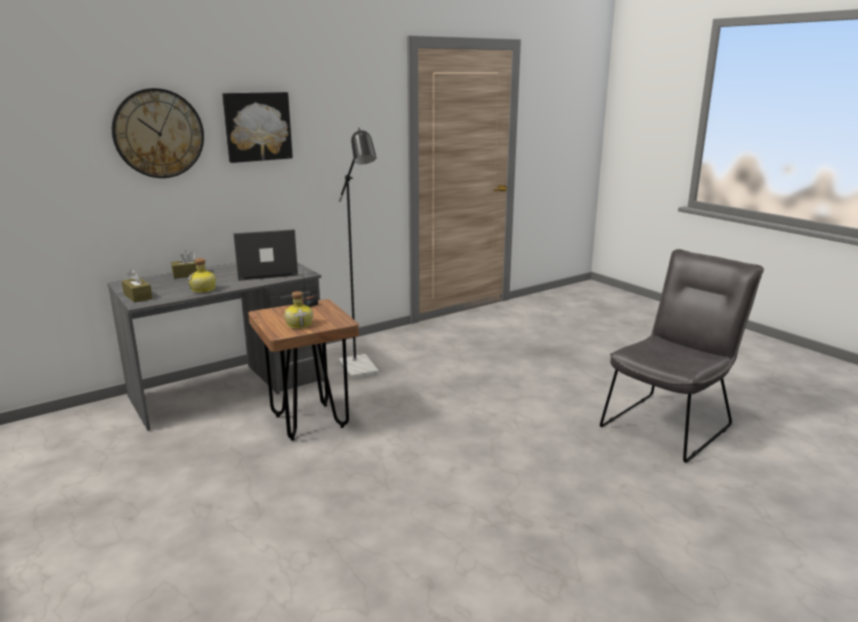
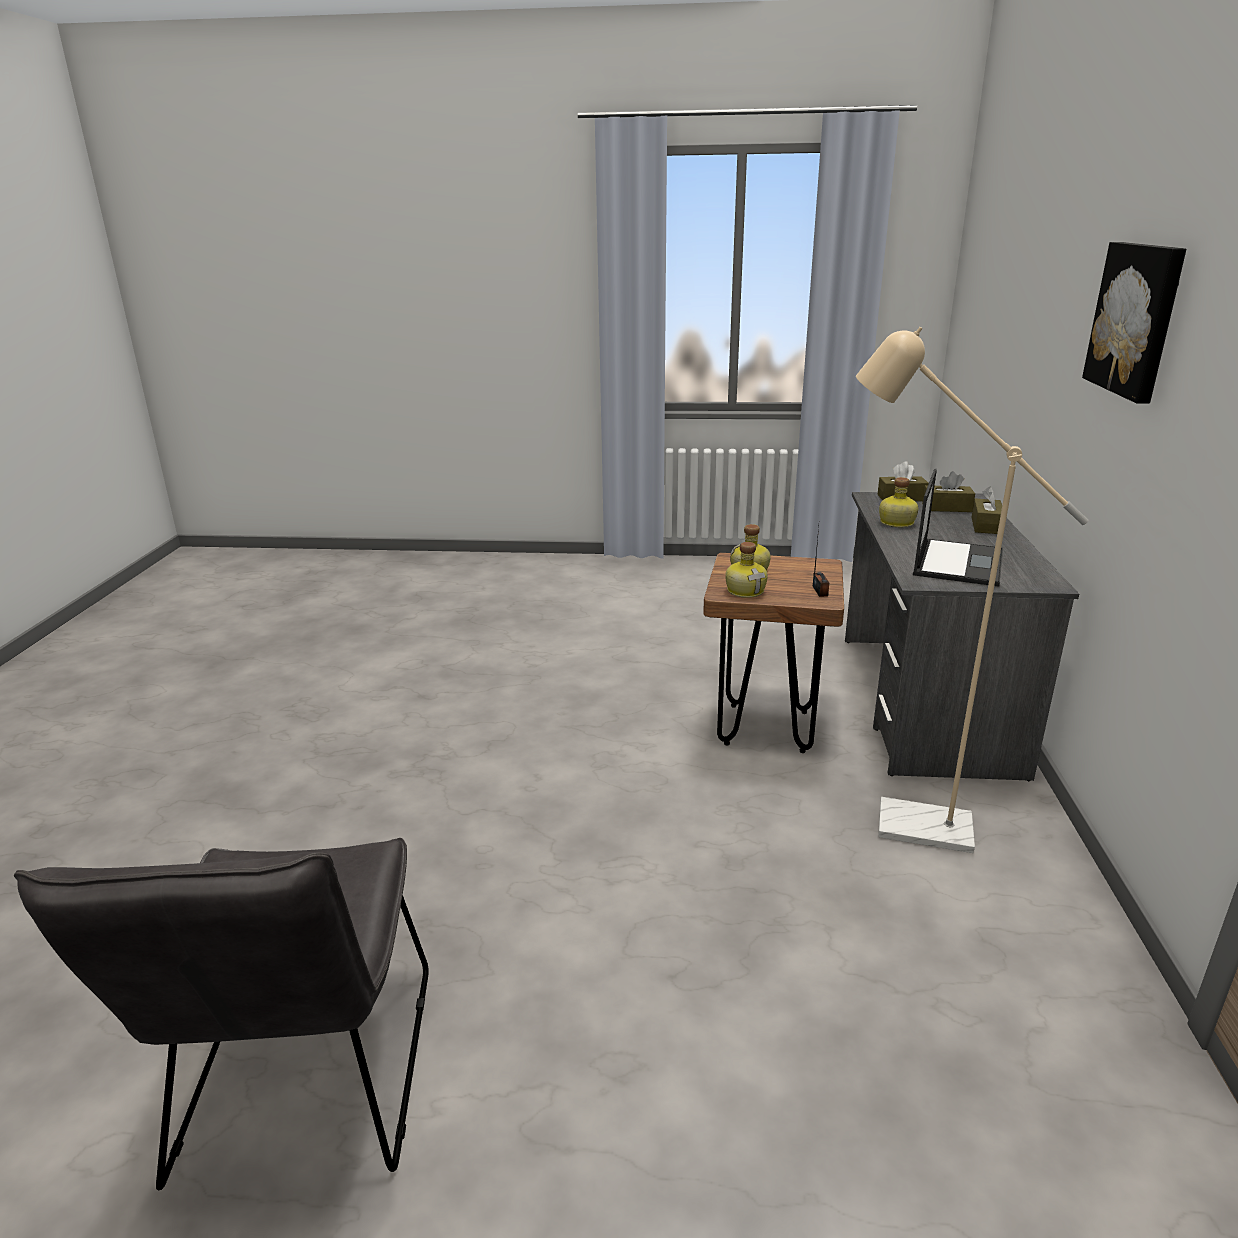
camera: 130 degrees right, 5 degrees up
wall clock [112,88,204,178] -> none
black floor lamp [338,128,379,379] -> beige floor lamp [856,327,1089,853]
none -> bottle [725,542,768,598]
none -> brown tissue box [922,471,975,512]

